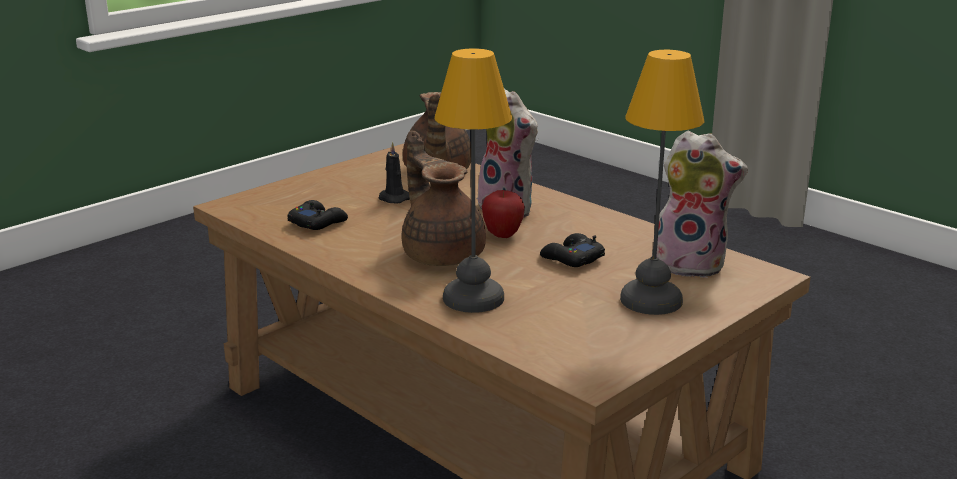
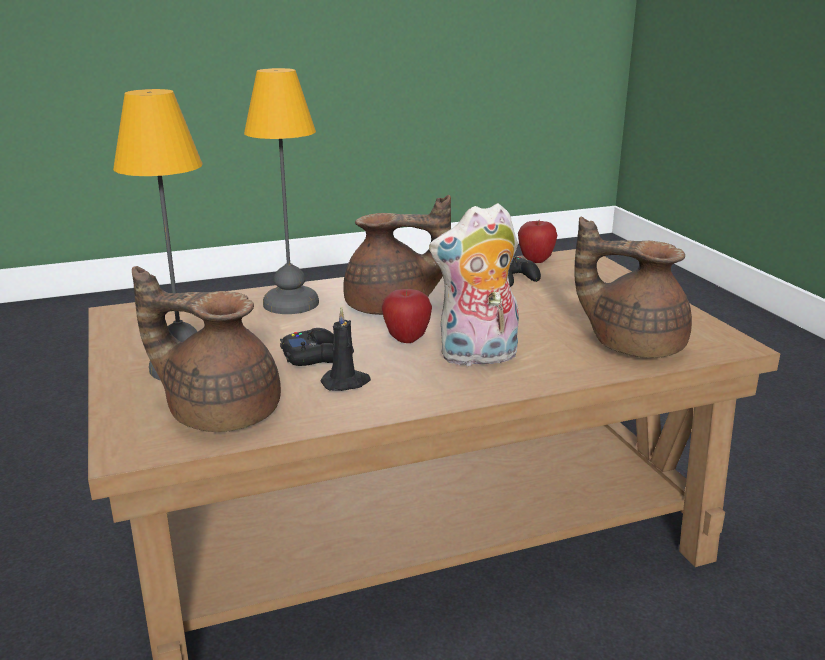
camera: 115 degrees right, 0 degrees up
black candle [378,142,410,204] -> black candle moved to [321,306,371,391]
plush toy [652,131,748,278] -> brown teapot [132,266,281,432]
none -> apple [518,221,557,263]

